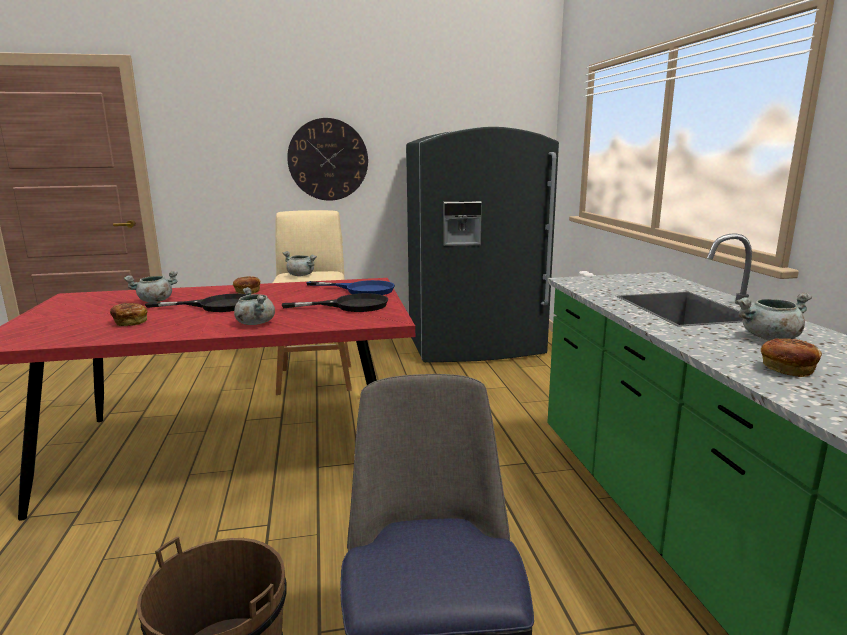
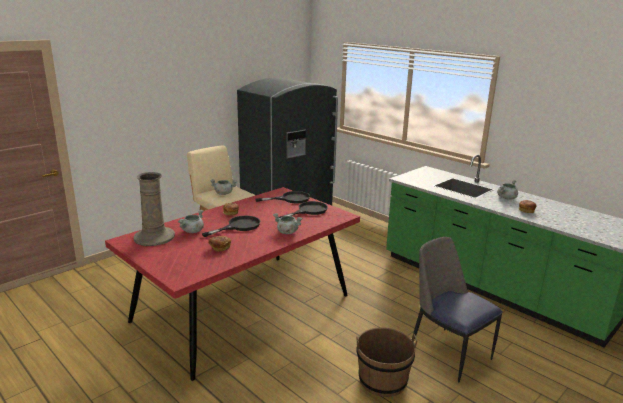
camera: 35 degrees left, 5 degrees up
wall clock [287,118,368,201] -> none
blue frying pan [307,280,395,295] -> black frying pan [255,191,310,203]
none -> beige vase [134,172,175,246]

